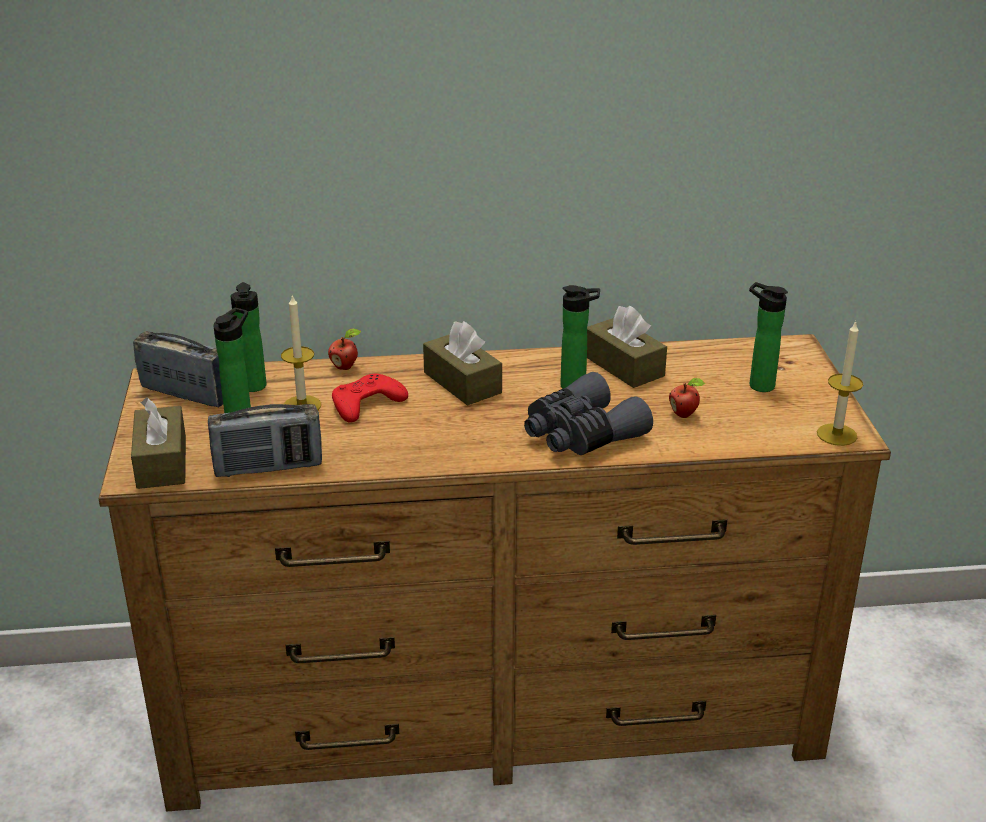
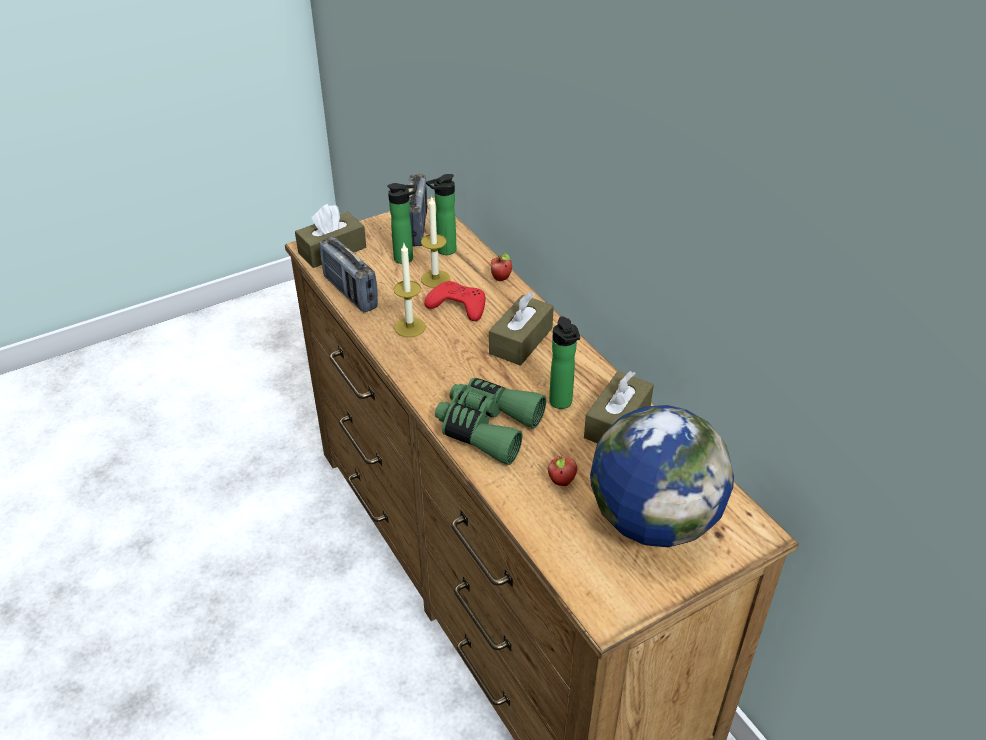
camera: 65 degrees right, 10 degrees up
grey binoculars [524,372,653,455] -> green binoculars [435,378,546,465]
bottle [749,282,788,392] -> globe [590,405,734,547]
candle [817,321,863,446] -> candle moved to [393,244,426,337]

